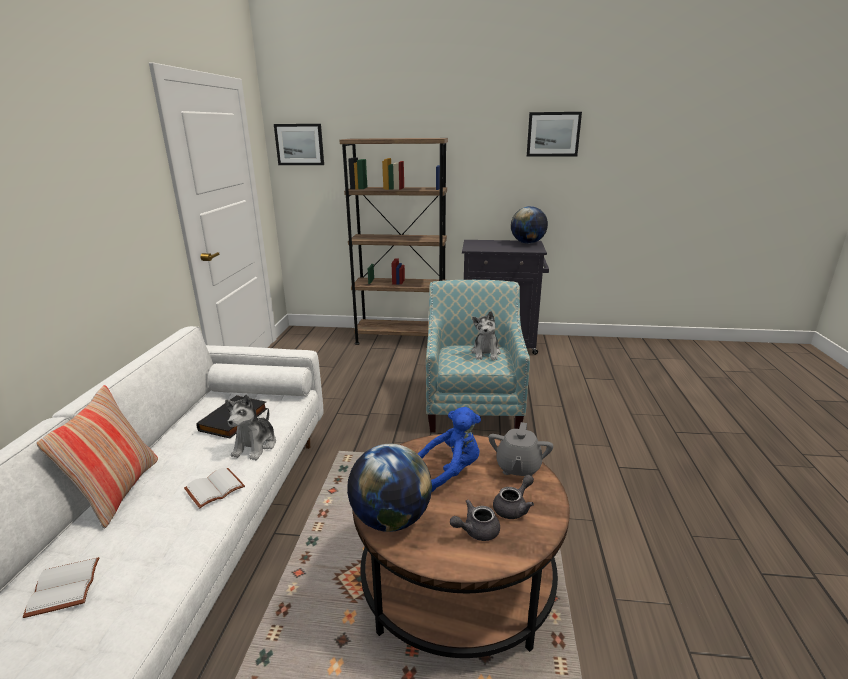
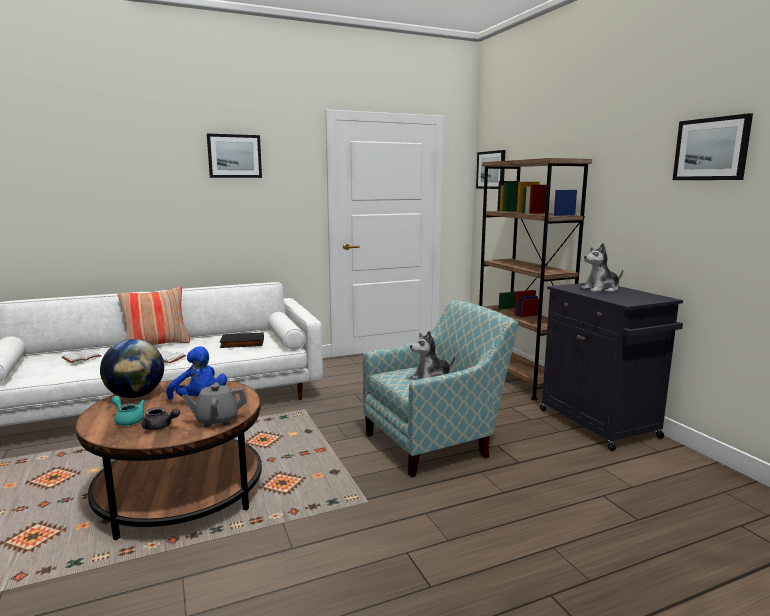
camera: 60 degrees right, 10 degrees down
plush toy [225,395,276,460] -> plush toy moved to [581,243,623,292]
grey teapot [450,500,500,541] -> turquoise teapot [111,396,145,426]
globe [511,206,548,244] -> none
none -> picture [207,134,262,178]

